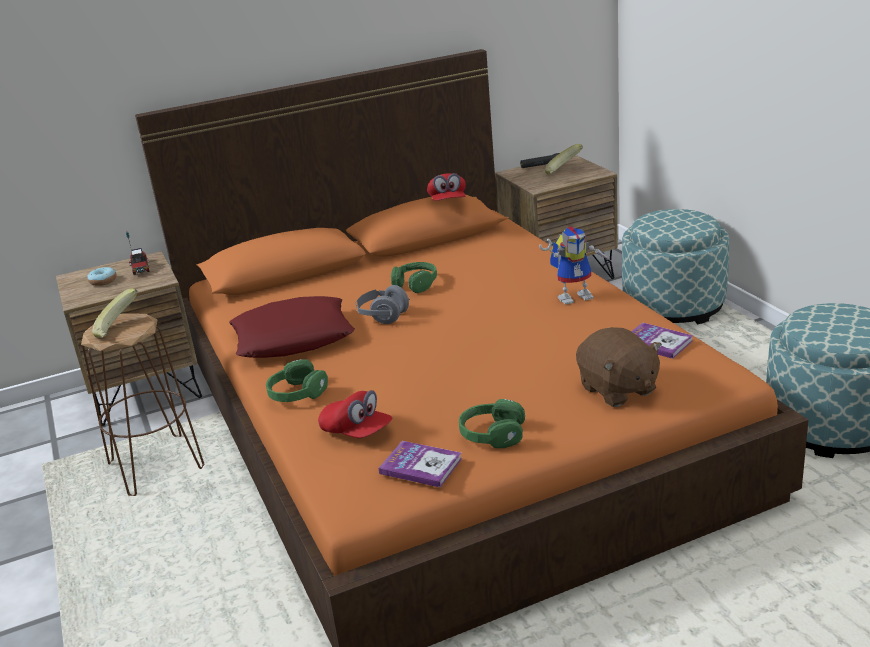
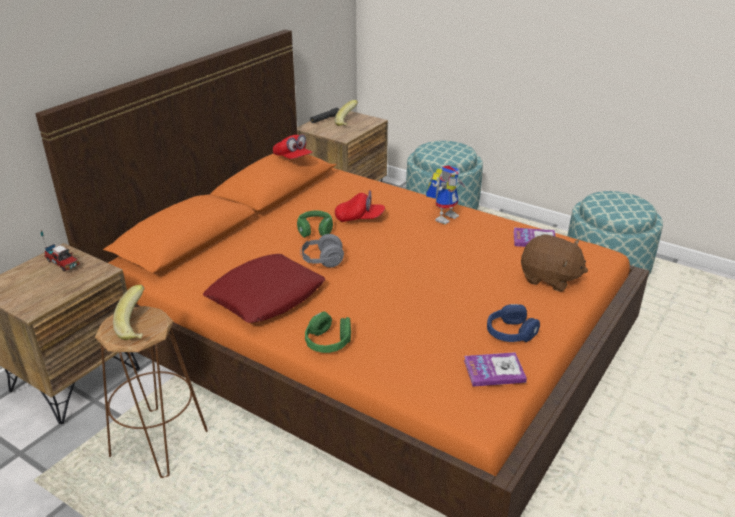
camera: 35 degrees left, 5 degrees up
donut [87,267,117,286] -> none
red cap [318,390,393,438] -> red cap moved to [335,190,385,222]
green headphones [459,399,525,448] -> blue headphones [487,304,540,342]

